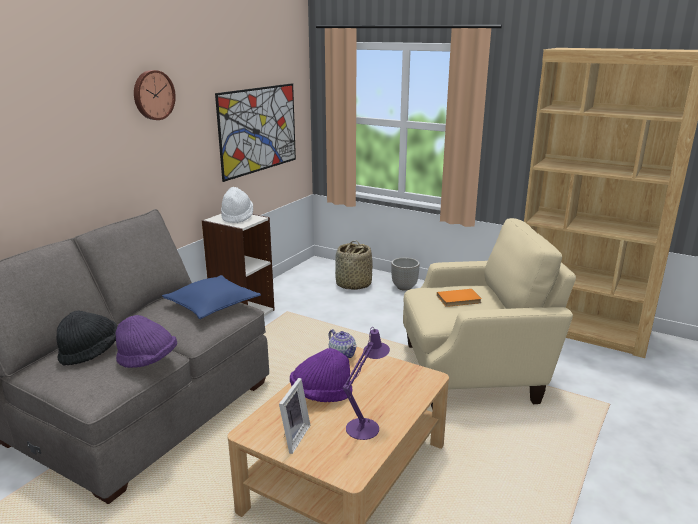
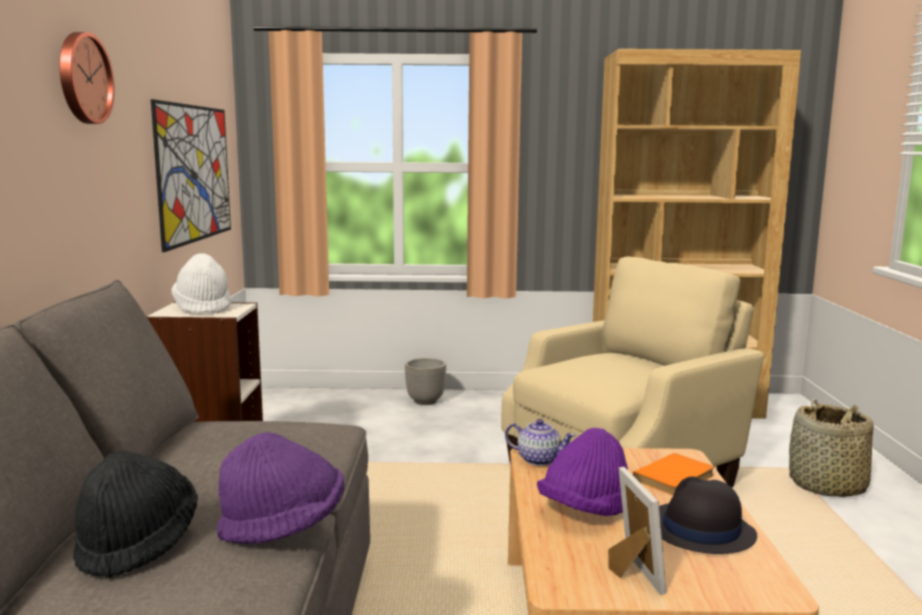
camera: 30 degrees left, 10 degrees down
blue pillow [162,275,261,319] -> none
basket [335,241,373,290] -> basket moved to [789,399,873,497]
purple table lamp [343,327,390,440] -> black hat [659,476,757,554]
orange book [437,289,482,307] -> orange book moved to [633,453,714,495]

